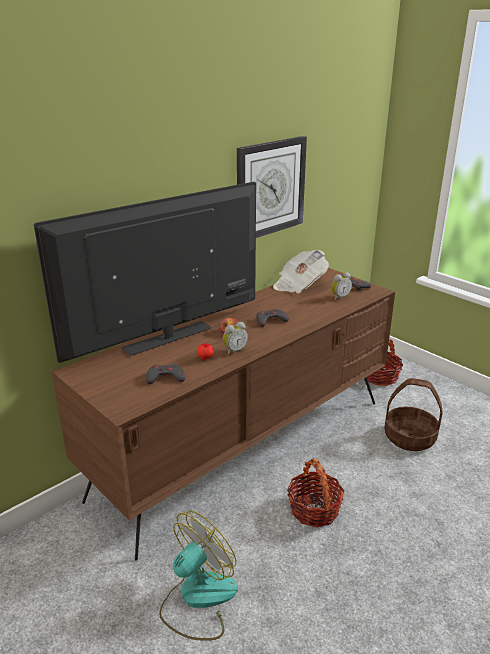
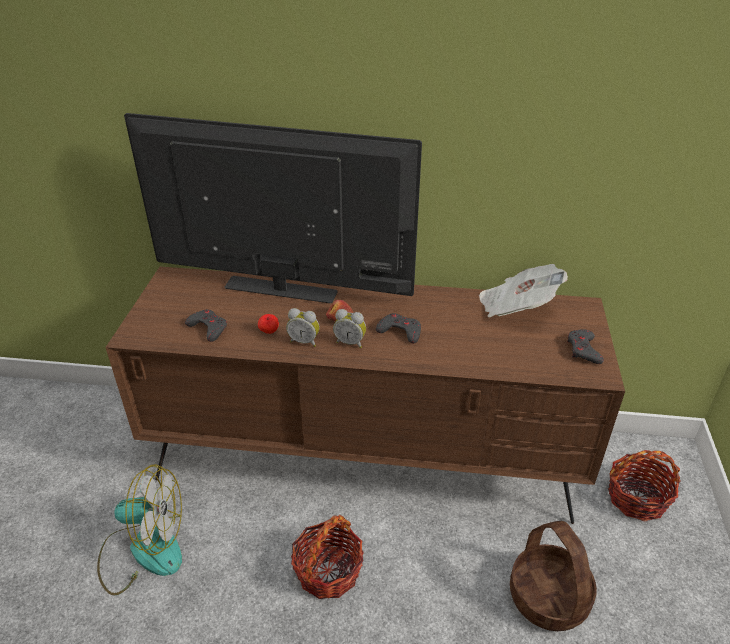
camera: 50 degrees right, 10 degrees up
wall clock [237,136,307,238] -> none
alarm clock [331,272,352,301] -> alarm clock moved to [333,309,366,348]

